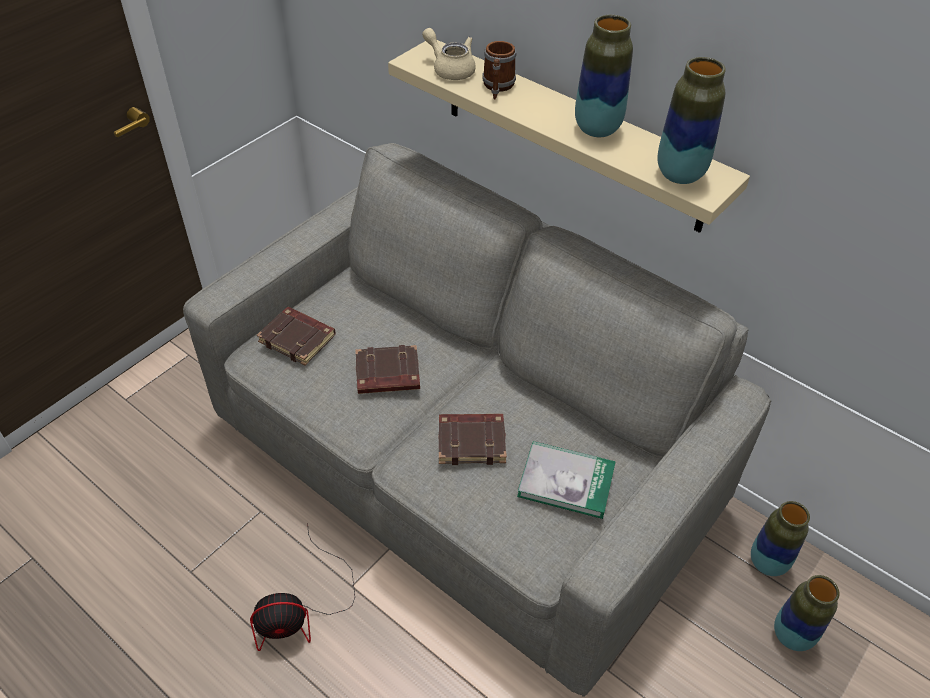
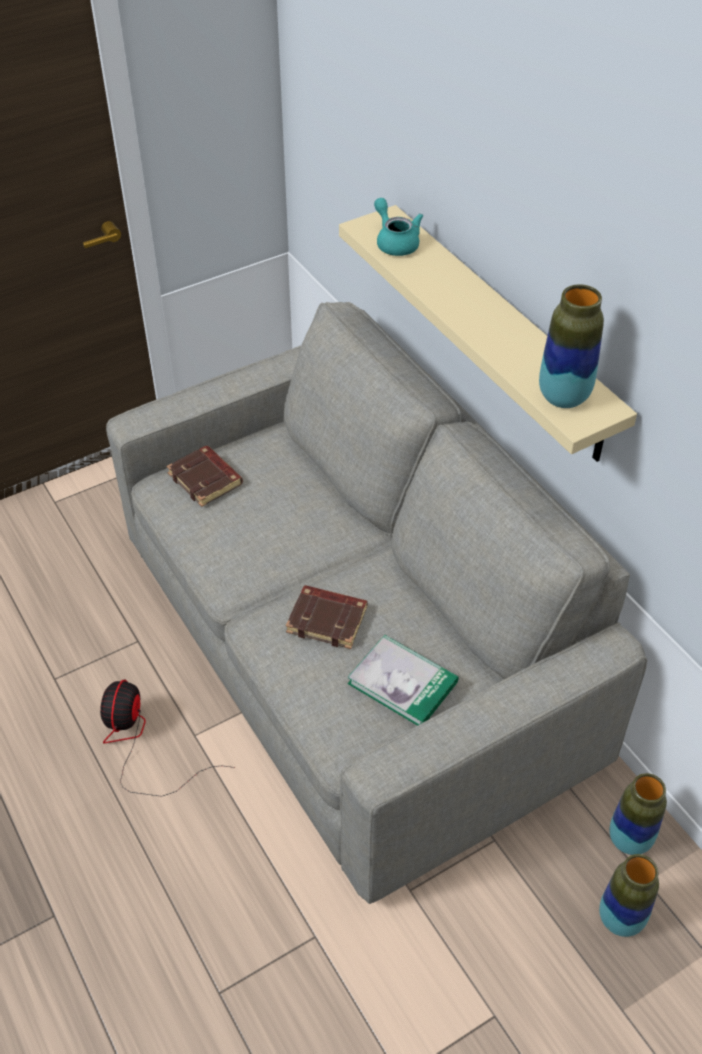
camera: 20 degrees right, 0 degrees up
fan [250,523,355,651] -> fan turned 90 degrees clockwise [100,680,235,797]
brown book [355,345,420,394] -> none
beige teapot [422,28,476,80] -> turquoise teapot [374,198,423,256]
mug [482,41,516,100] -> none
vase [575,15,633,137] -> none

